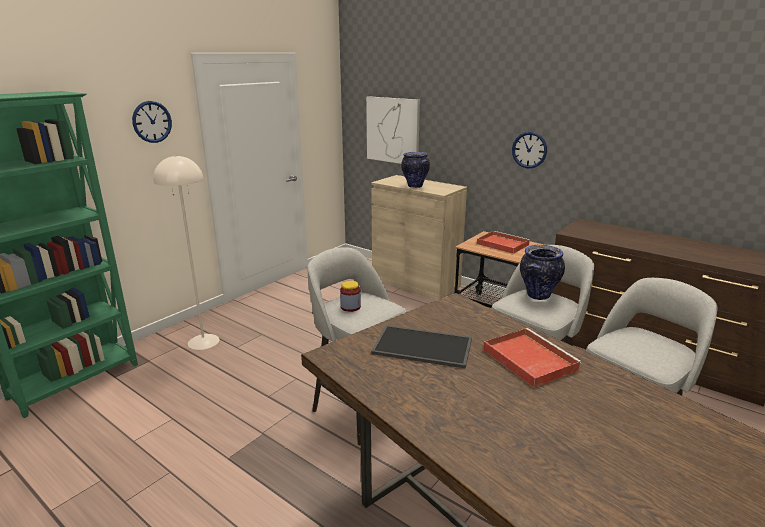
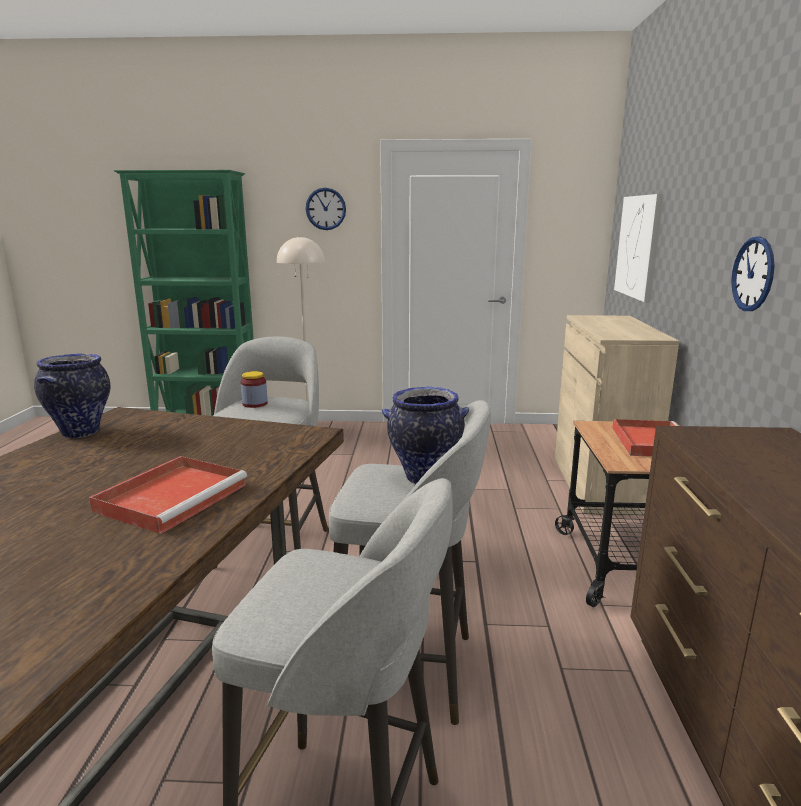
camera: 55 degrees right, 5 degrees down
tray [371,325,472,369] -> none
vase [401,152,430,188] -> vase moved to [34,353,111,438]

